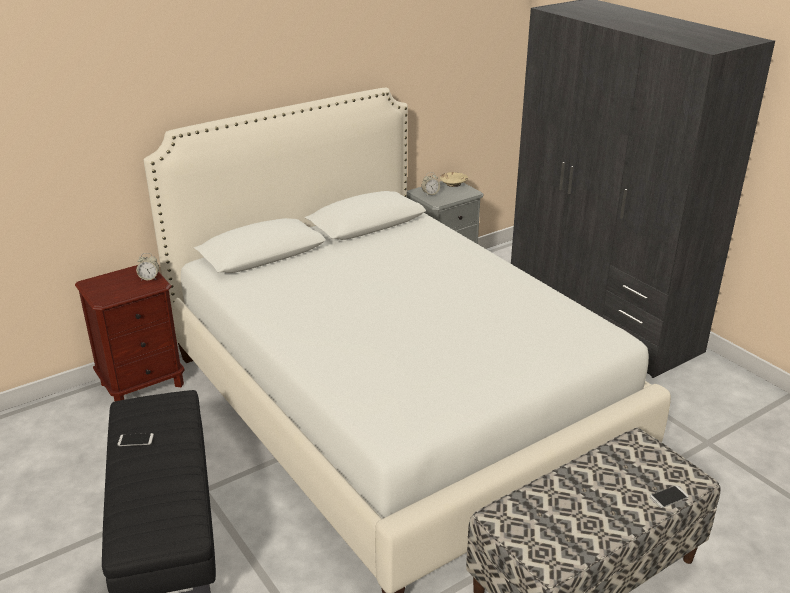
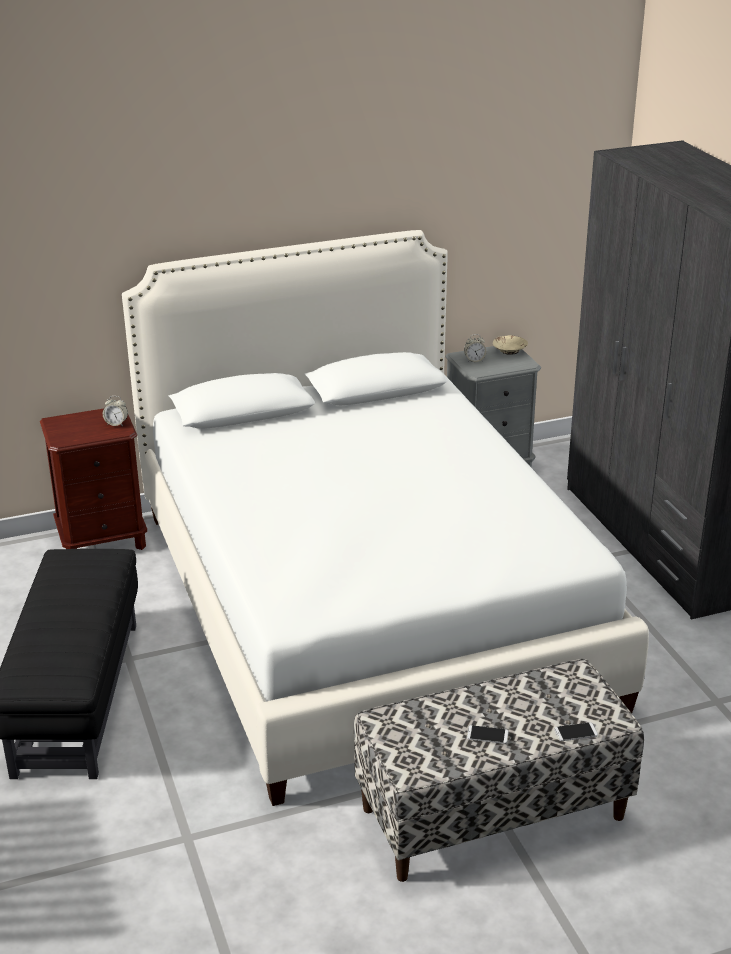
camera: 15 degrees right, 0 degrees up
phone [117,433,154,446] -> phone moved to [467,725,509,744]

